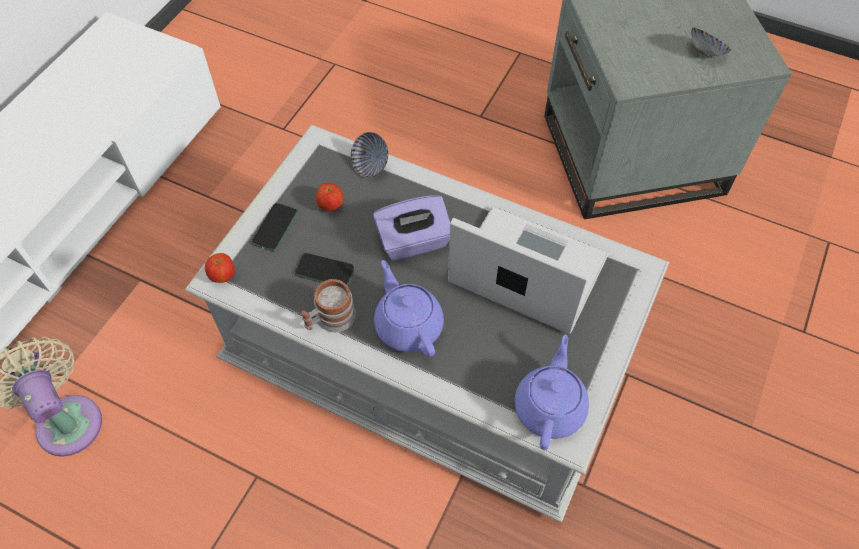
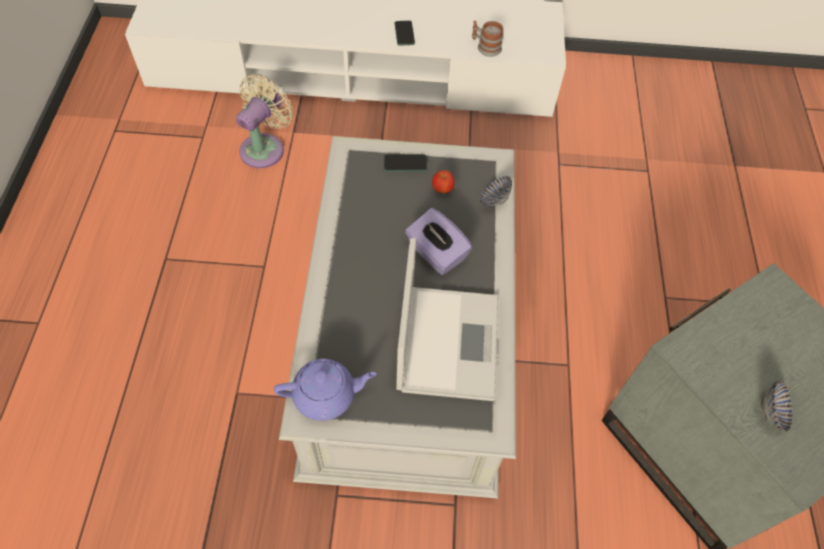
camera: 65 degrees right, 0 degrees up
apple [205,253,235,283] -> none
phone [294,253,355,286] -> phone moved to [395,21,415,46]
mug [301,279,356,332] -> mug moved to [472,21,504,57]
purple teapot [374,260,444,357] -> none

